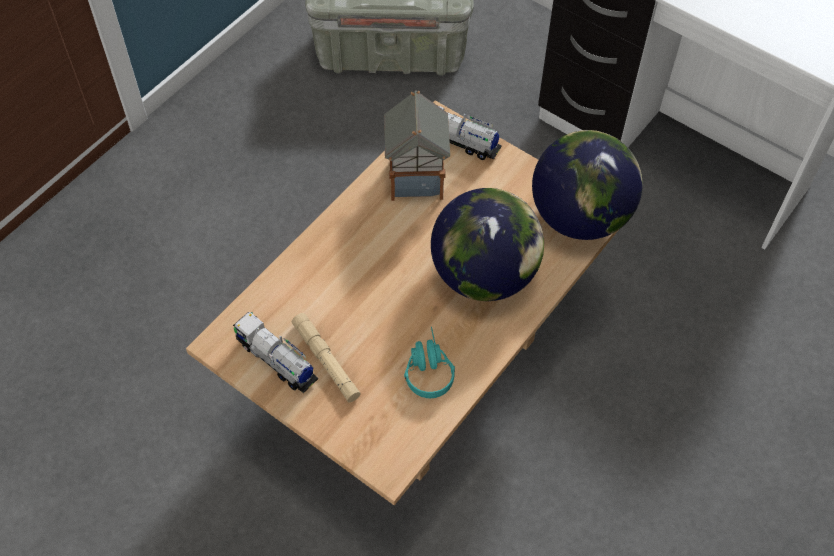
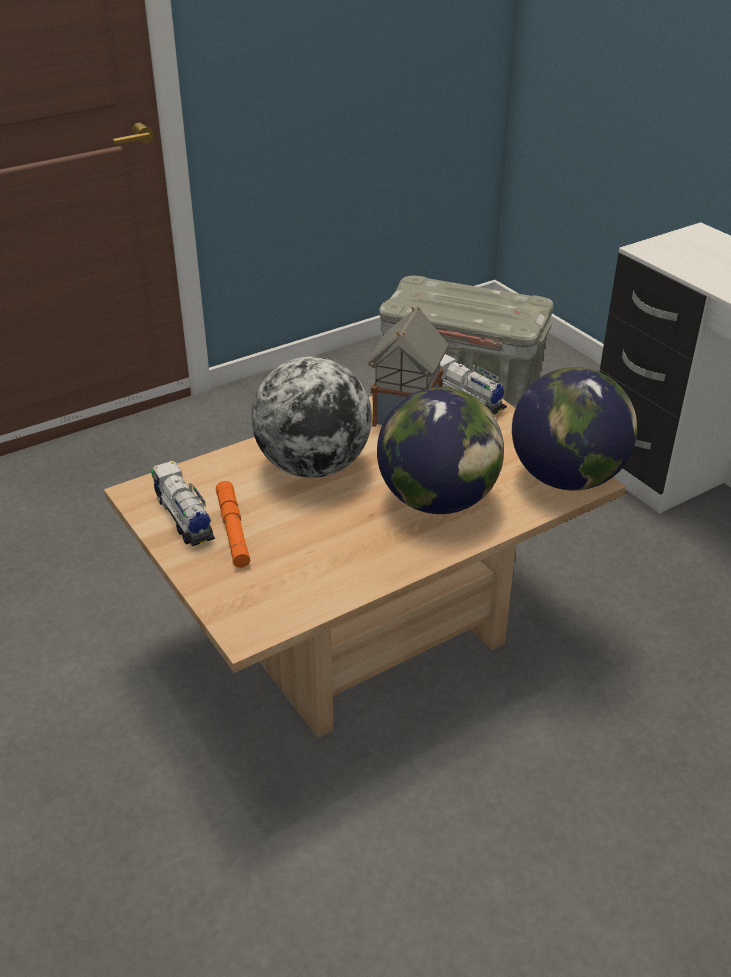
camera: 20 degrees right, 20 degrees down
beige flashlight [292,313,361,402] -> orange flashlight [216,481,250,568]
turquoise headphones [404,327,455,398] -> none
none -> globe [251,356,372,478]

